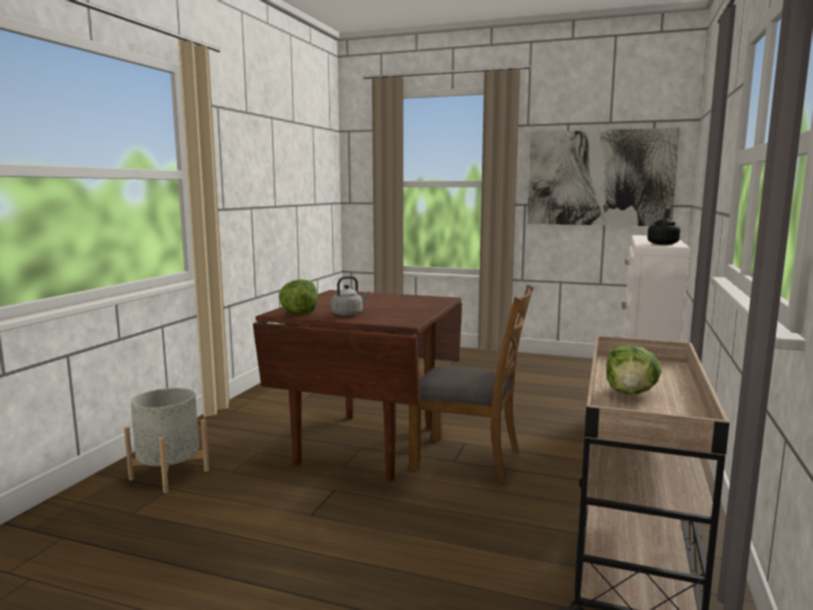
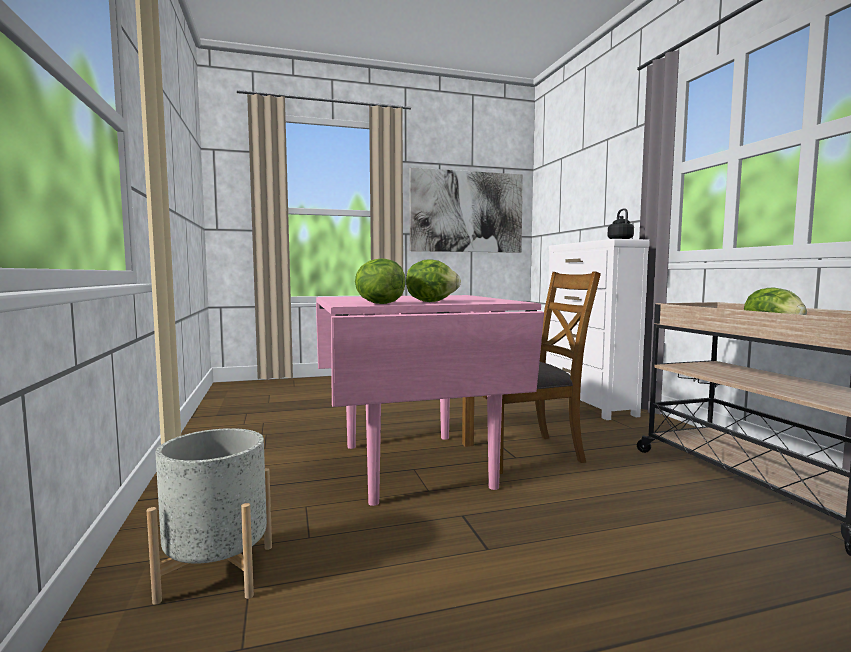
camera: 35 degrees left, 5 degrees down
brown dining table [253,290,462,481] -> pink dining table [316,295,544,506]
grey kettle [331,276,369,316] -> lettuce [406,259,461,302]

